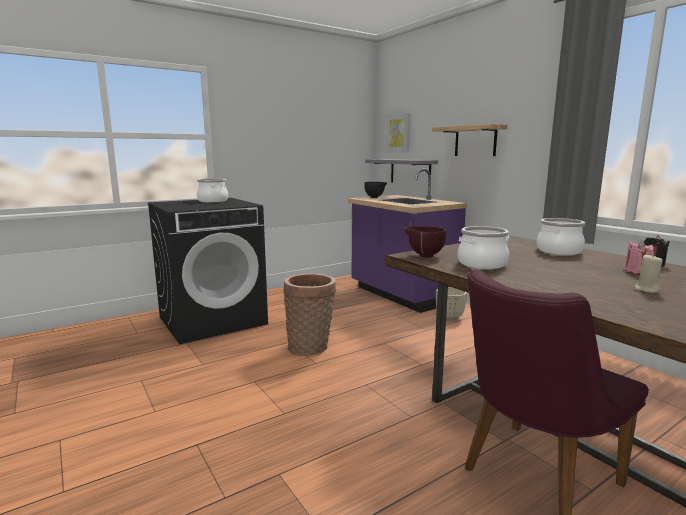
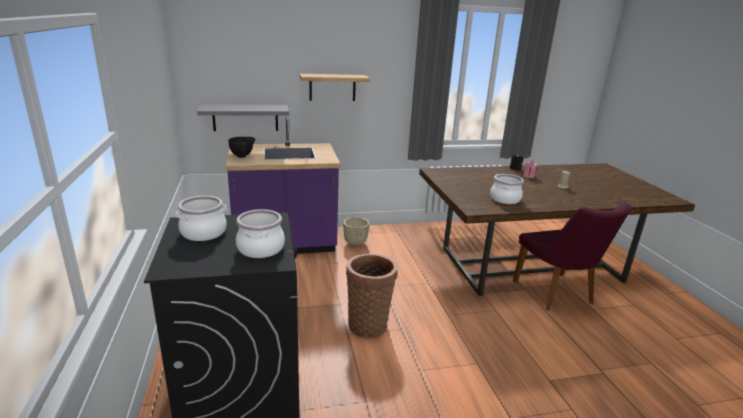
camera: 70 degrees left, 10 degrees up
picture [386,113,410,153] -> none
brown bowl [404,226,446,258] -> none
cooking pot [536,218,585,255] -> cooking pot moved to [236,209,285,258]

